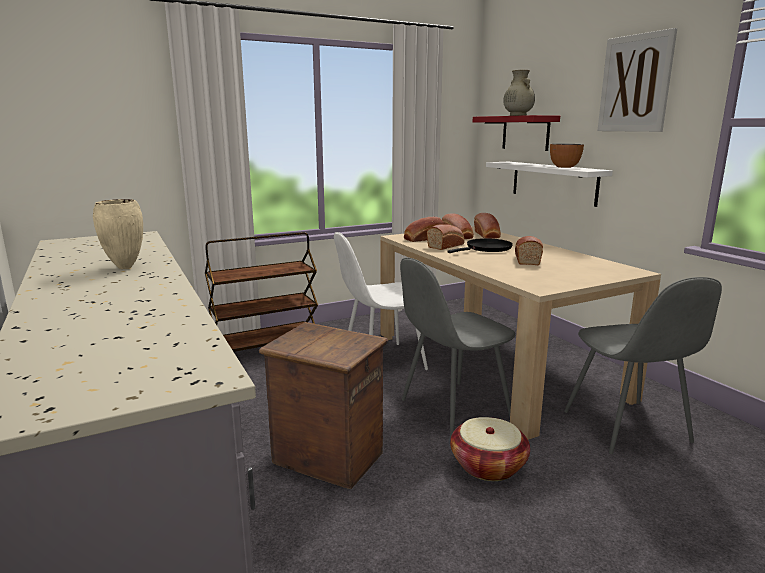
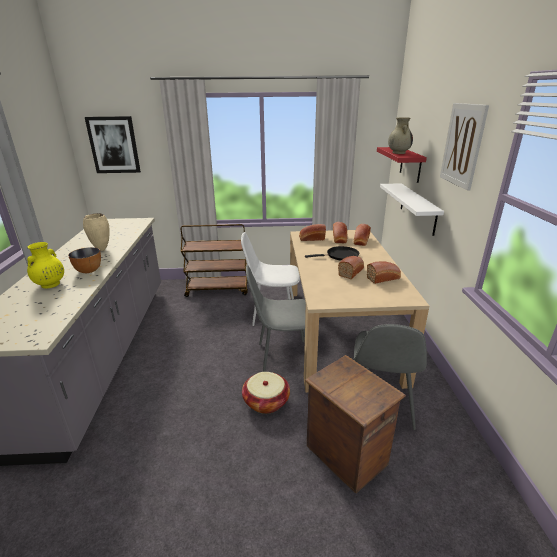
camera: 25 degrees right, 10 degrees up
crate [259,322,388,489] -> crate moved to [305,355,406,493]
bread [427,224,465,250] -> bread moved to [367,261,401,284]
bowl [550,144,584,168] -> bowl moved to [68,247,101,273]
none -> yellow vase [27,242,64,289]
none -> picture [85,116,141,173]

